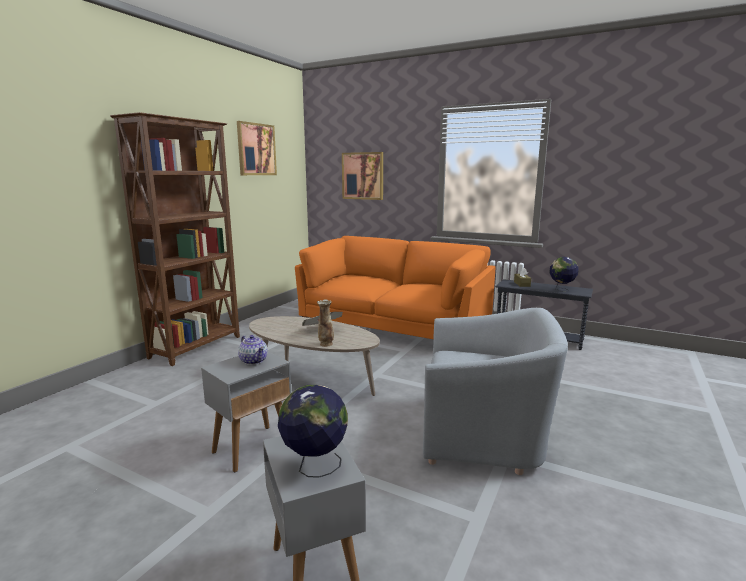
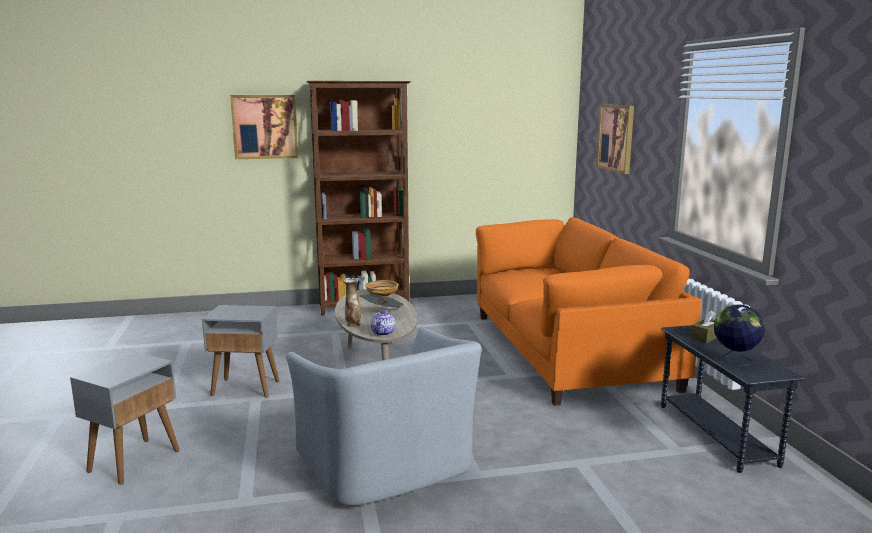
camera: 50 degrees right, 0 degrees up
picture [237,121,277,175] -> picture moved to [230,95,298,159]
teapot [238,335,268,365] -> teapot moved to [371,310,396,336]
globe [278,385,348,477] -> none
none -> beige bowl [365,280,399,297]

